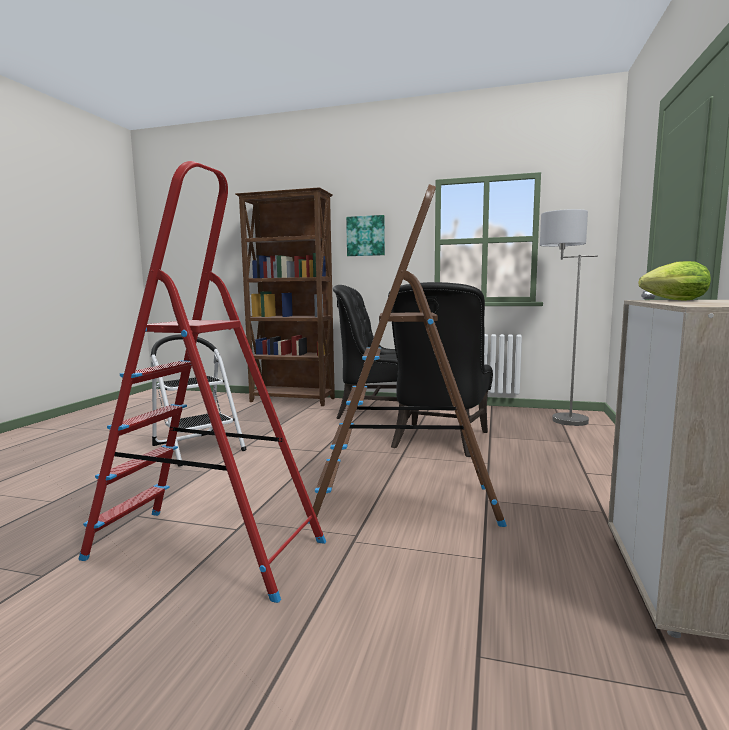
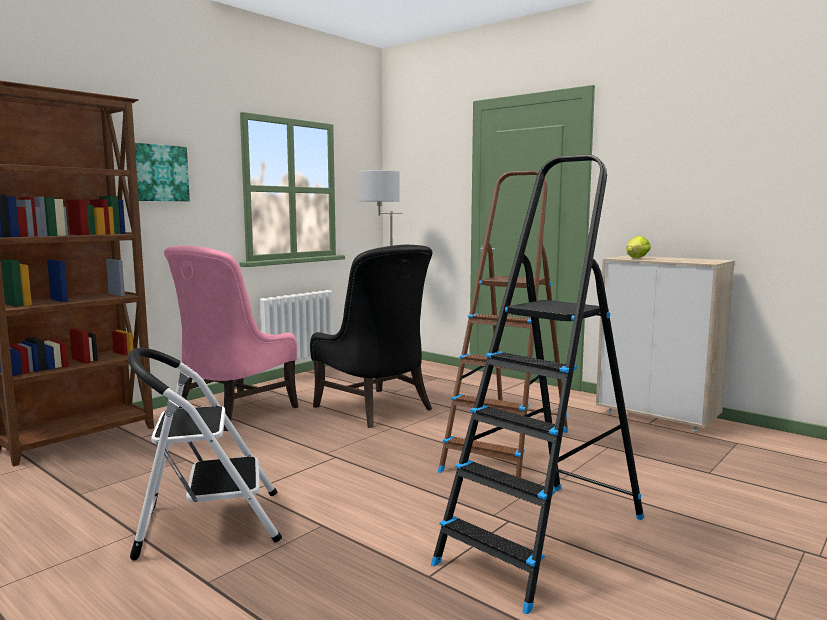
camera: 65 degrees left, 0 degrees up
red step ladder [79,161,326,603] -> black step ladder [431,154,644,614]
black chair [333,285,398,419] -> pink chair [164,245,298,431]

